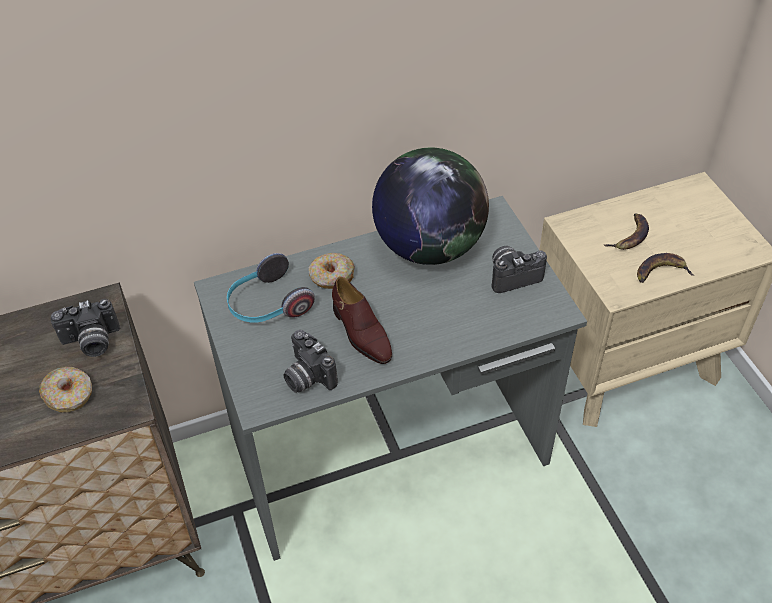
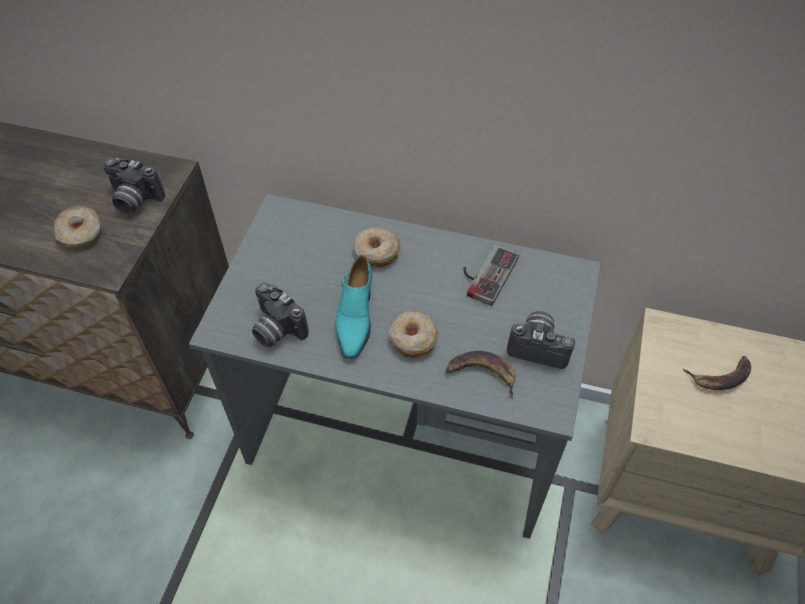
camera: 35 degrees right, 5 degrees up
headphones [227,253,315,323] -> none
camera [283,330,338,393] -> camera turned 45 degrees counterclockwise [252,282,309,348]
brown shoe [332,277,392,364] -> turquoise shoe [335,255,372,359]
globe [372,147,489,265] -> game controller [463,244,520,306]
banana [637,253,694,283] -> banana moved to [446,351,516,400]
none -> donut [389,312,438,358]

